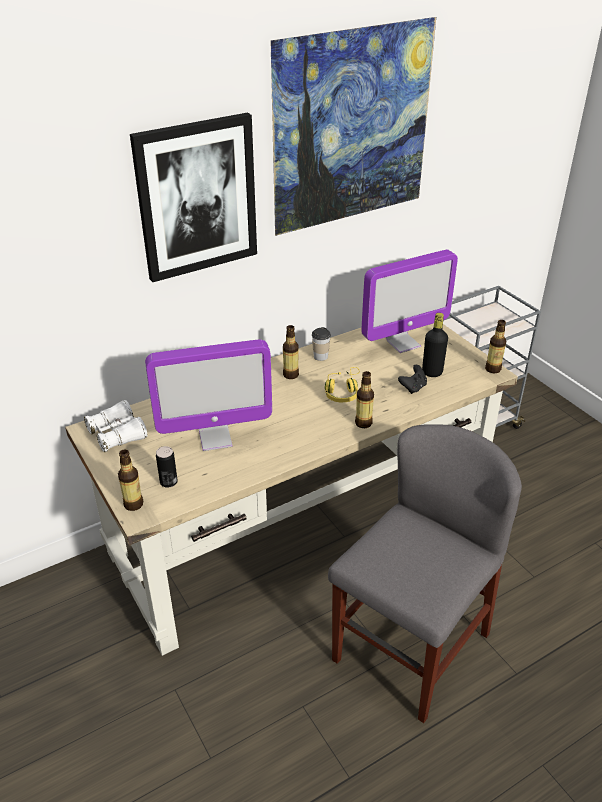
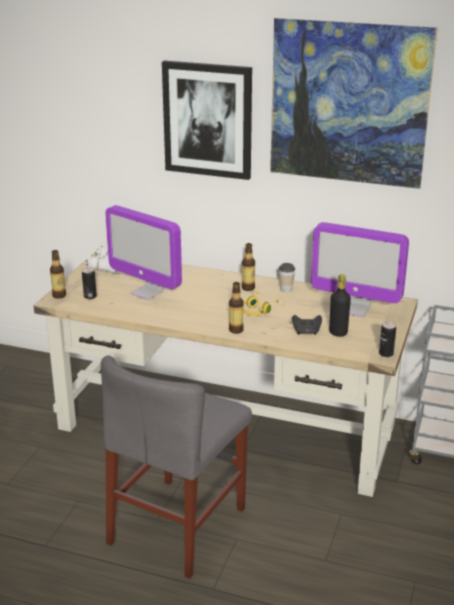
camera: 50 degrees right, 10 degrees down
grey chair [328,424,522,723] -> grey chair turned 120 degrees clockwise [101,355,252,579]
bottle [485,320,506,373] -> can [379,322,396,357]

